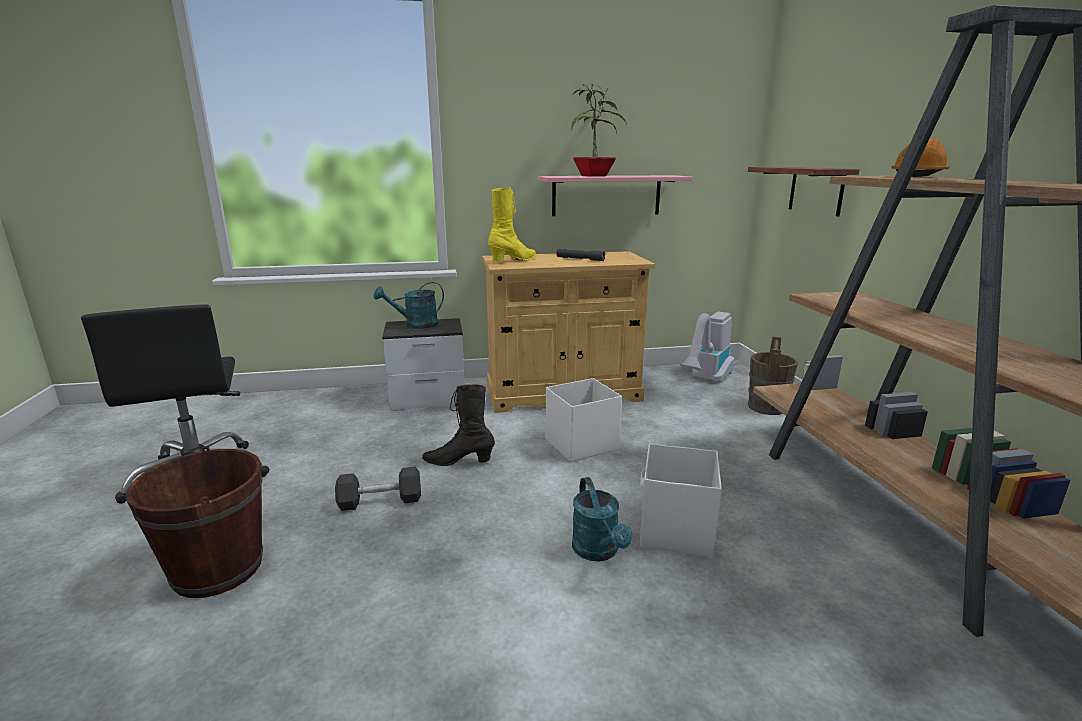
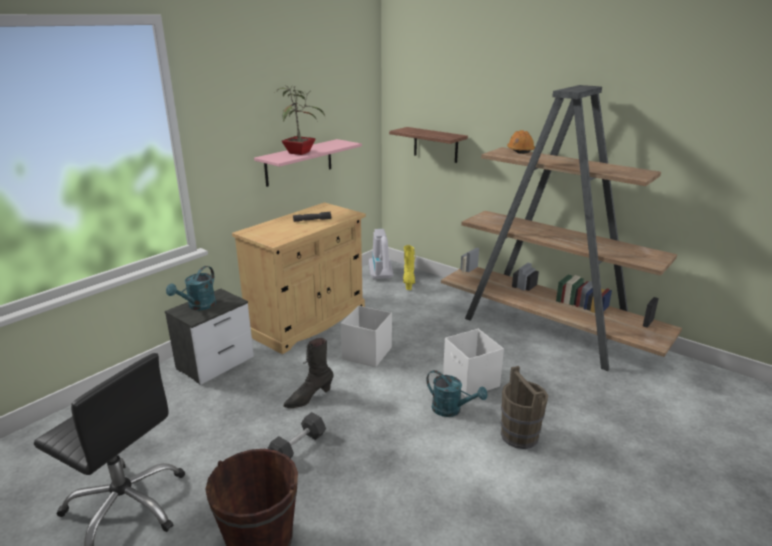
camera: 40 degrees left, 5 degrees up
yellow boot [488,188,536,262] -> yellow boot moved to [403,245,416,290]
brown bucket [748,336,798,415] -> brown bucket moved to [501,366,548,449]

